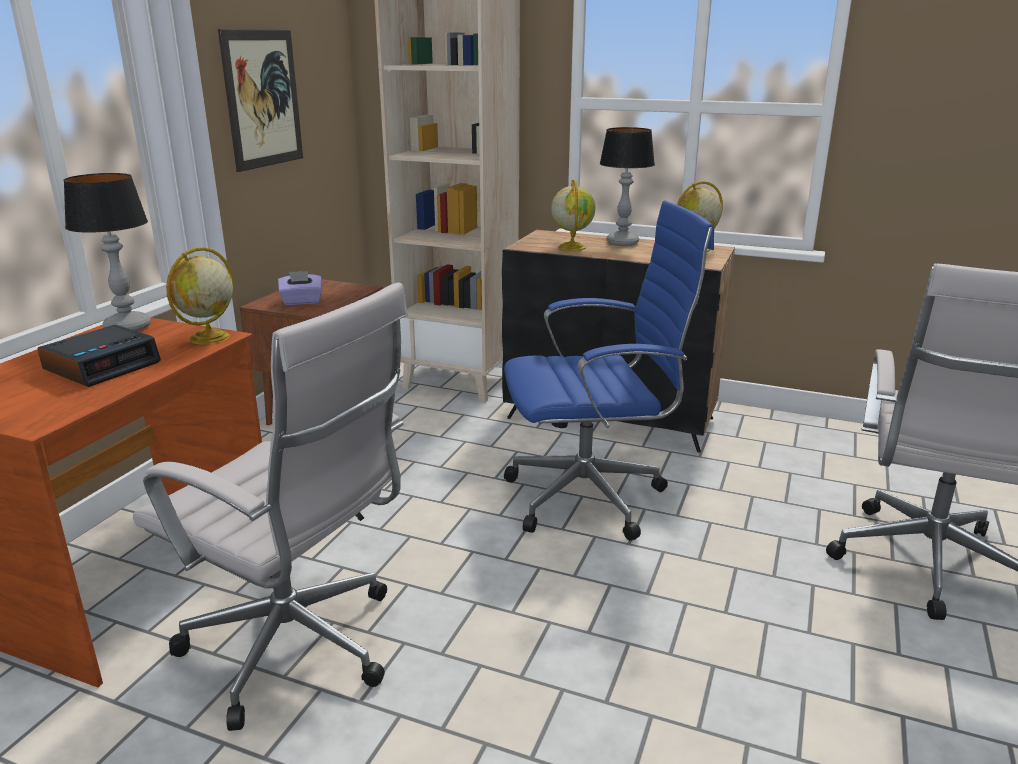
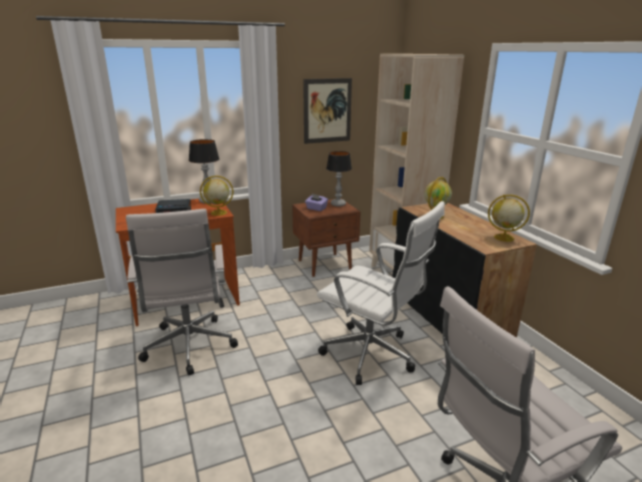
camera: 45 degrees right, 0 degrees up
blue office chair [504,200,714,541] -> white office chair [317,201,445,385]
table lamp [600,127,655,246] -> table lamp moved to [326,151,352,207]

